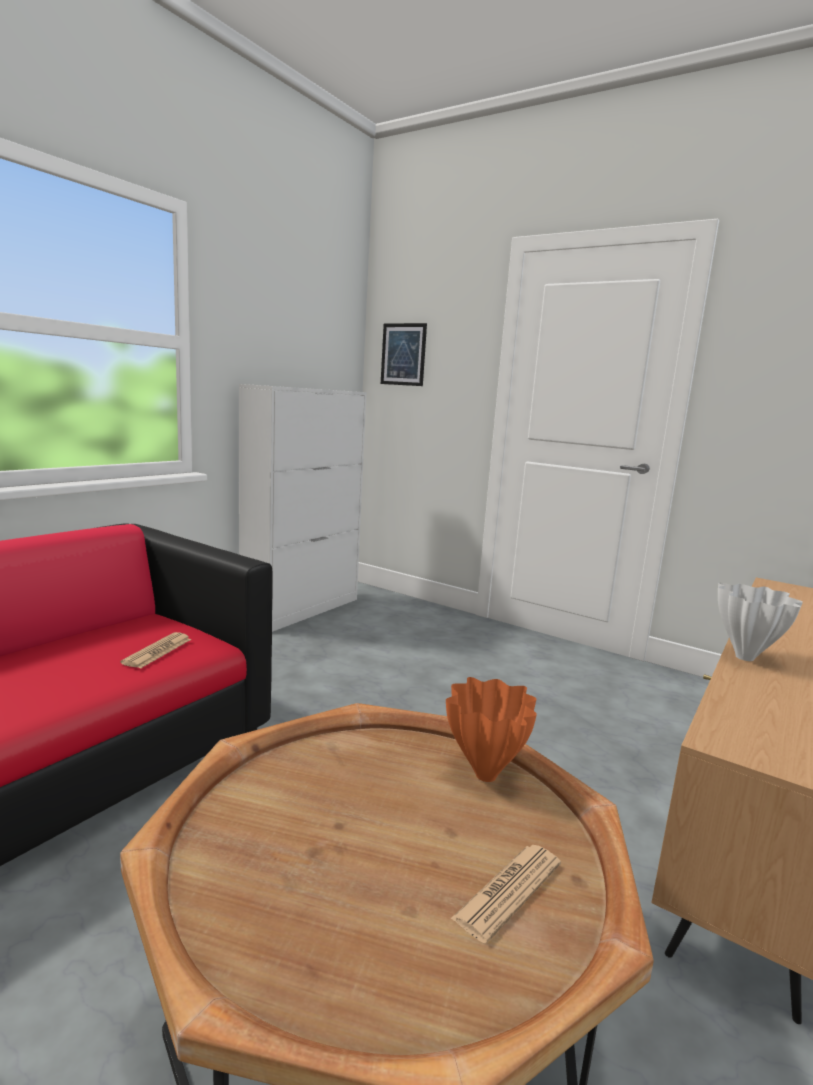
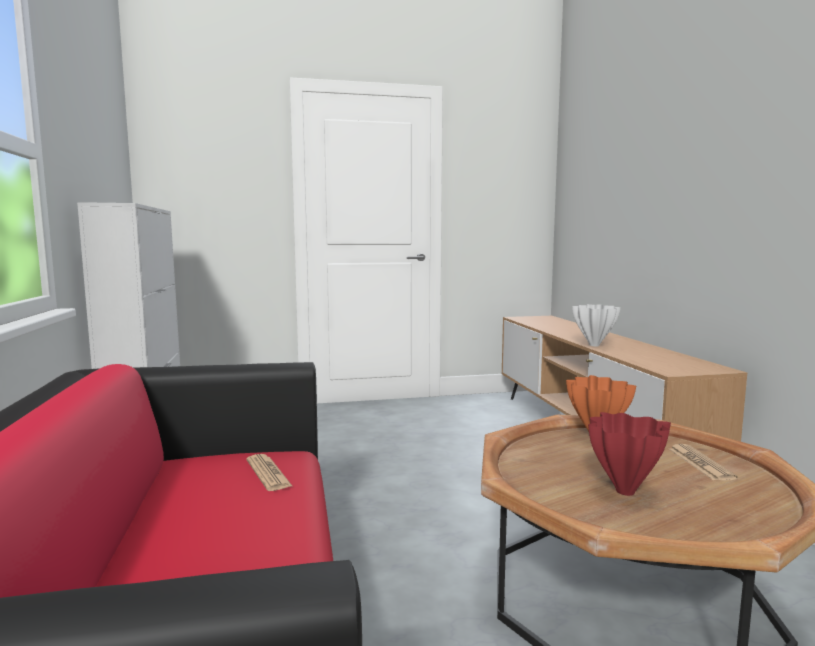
camera: 45 degrees left, 5 degrees down
picture [381,323,427,386] -> none
none -> red vase [588,412,671,496]

